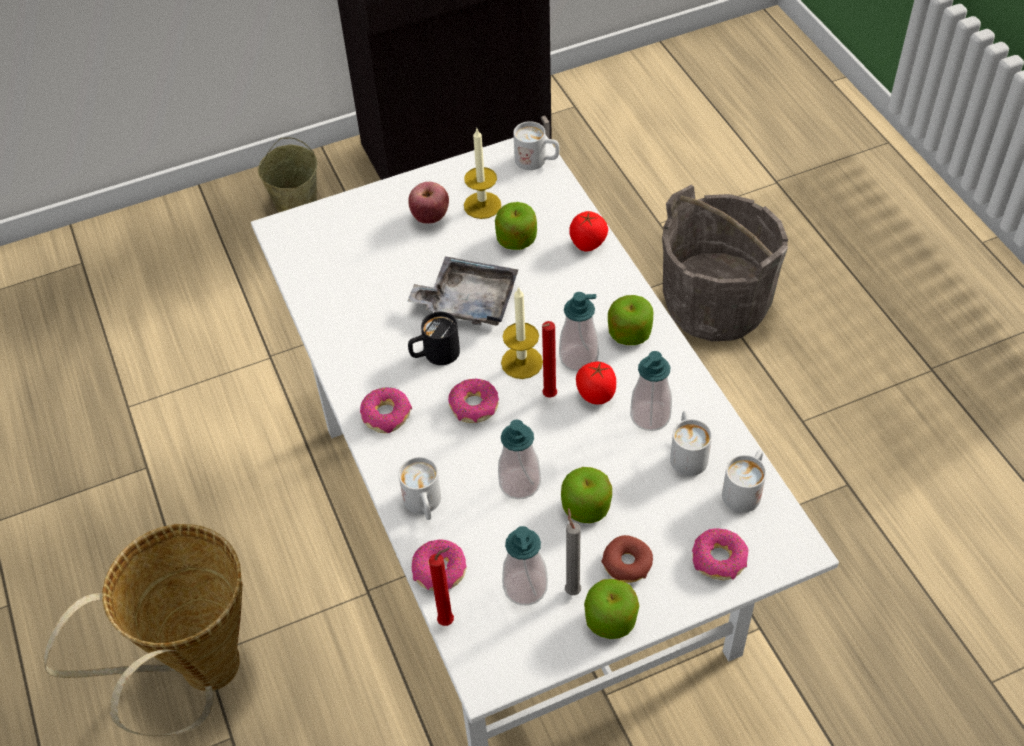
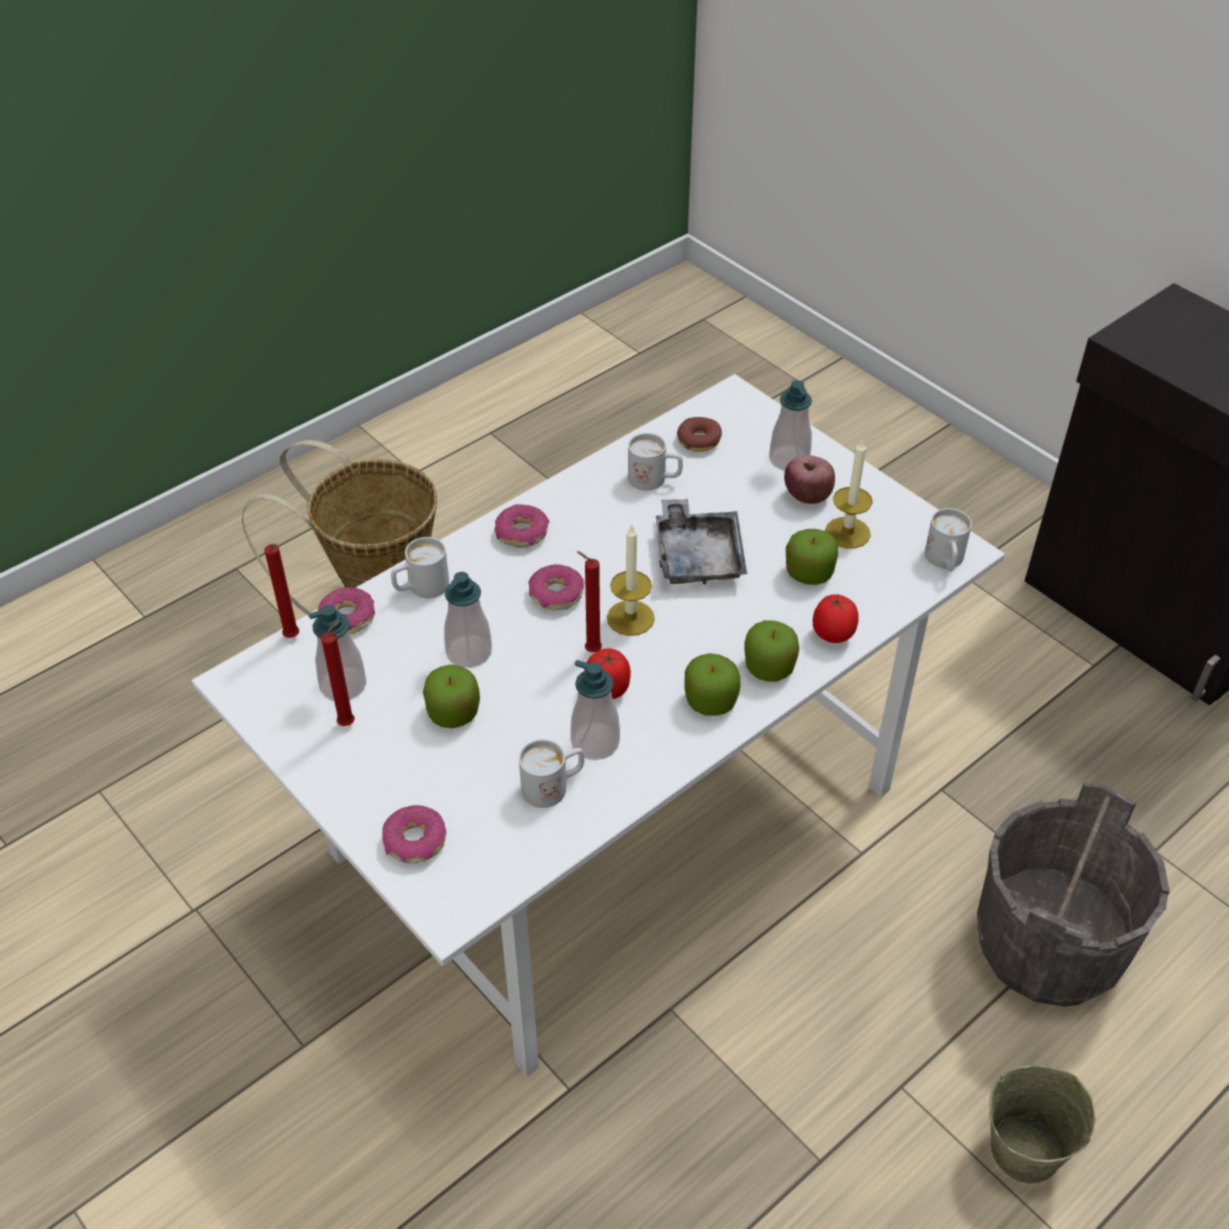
camera: 70 degrees right, 5 degrees down
beige bucket [258,138,317,212] -> beige bucket moved to [989,1065,1096,1184]
black mug [408,312,460,365] -> none
soap dispenser [559,292,599,371] -> soap dispenser moved to [769,380,812,471]
grey candle [565,508,581,595] -> red candle [321,620,355,726]
apple [584,579,639,639] -> apple moved to [745,620,799,682]
donut [602,535,653,583] -> donut moved to [677,417,722,452]
white mug [722,449,766,513] -> white mug moved to [628,433,683,491]

